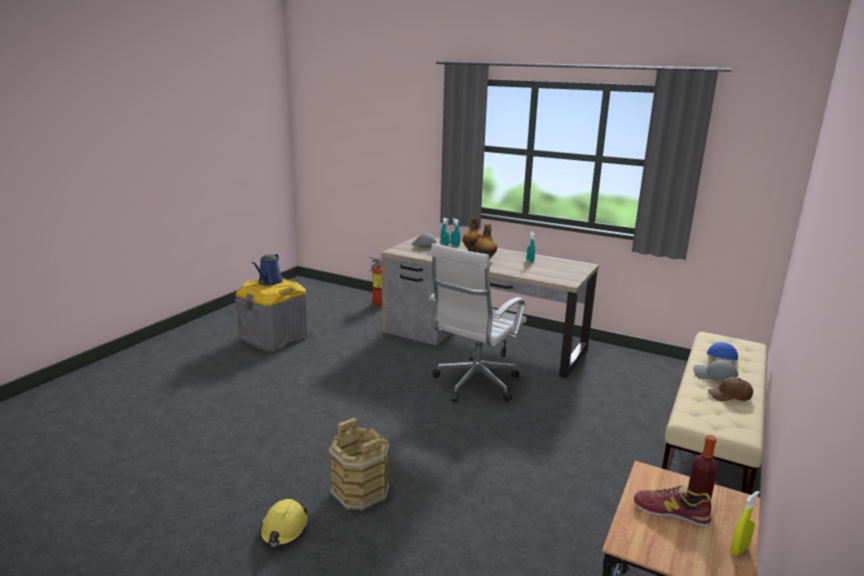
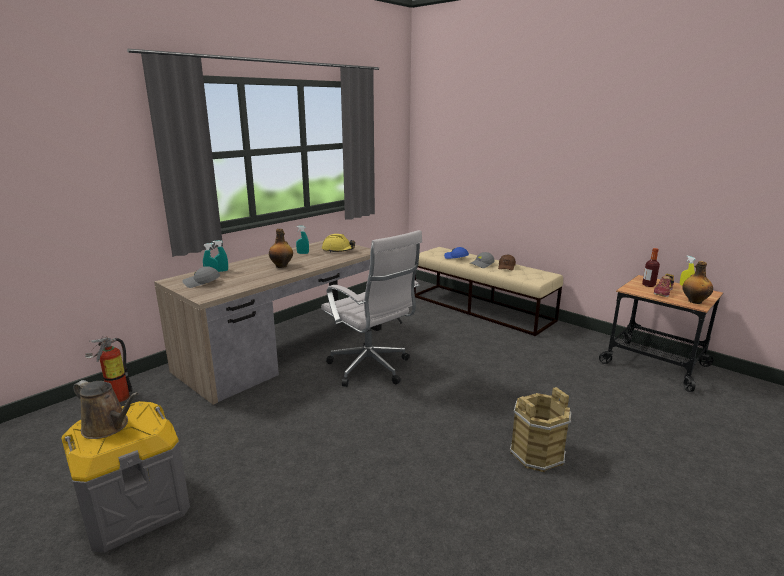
camera: 75 degrees left, 0 degrees up
blue watering can [252,254,283,286] -> brown watering can [73,380,139,439]
yellow hard hat [260,499,308,547] -> yellow hard hat moved to [322,234,355,253]
bottle [463,217,483,252] -> bottle moved to [682,261,713,304]

